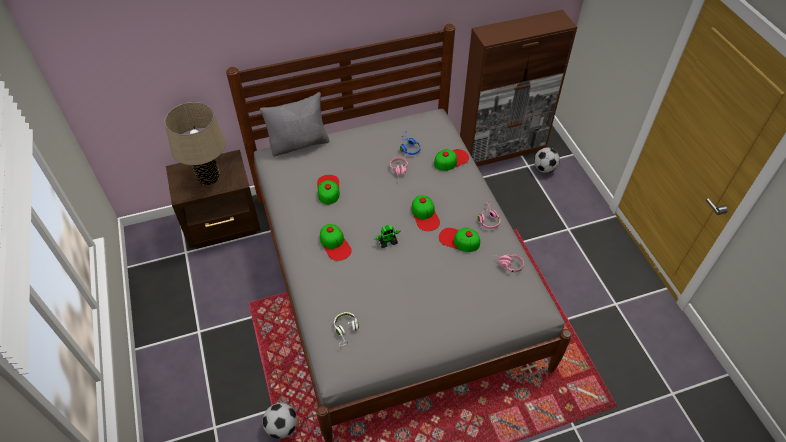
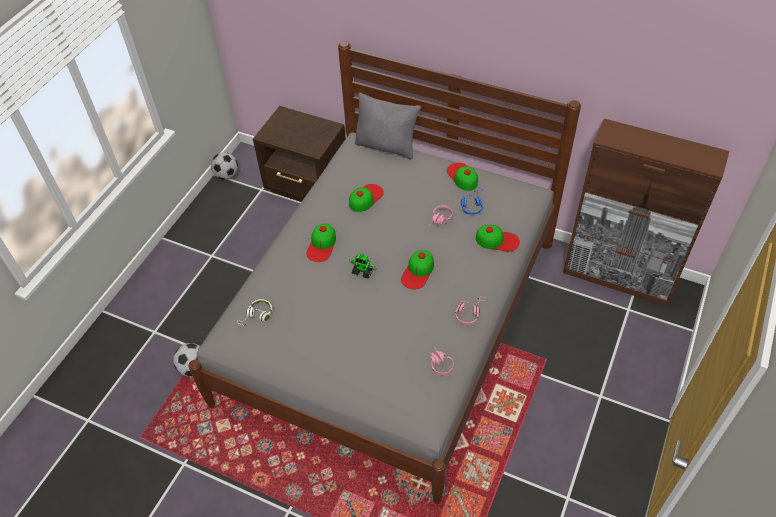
camera: 45 degrees right, 0 degrees up
beige table lamp [165,102,226,186] -> none
cap [439,228,480,252] -> cap moved to [447,163,478,191]
football [534,147,560,173] -> football moved to [211,152,238,179]

